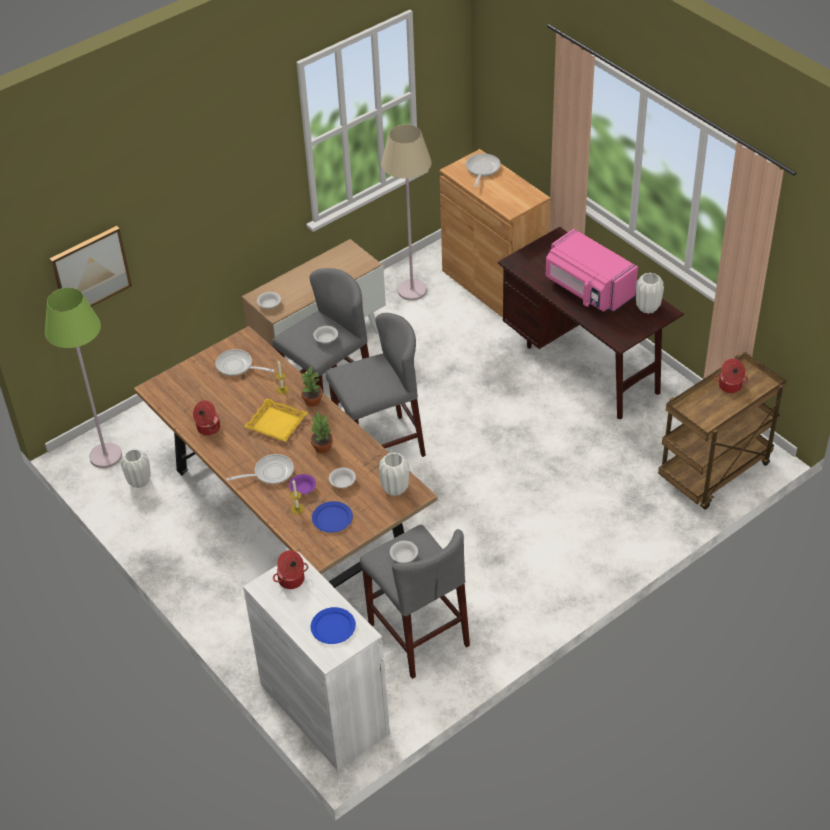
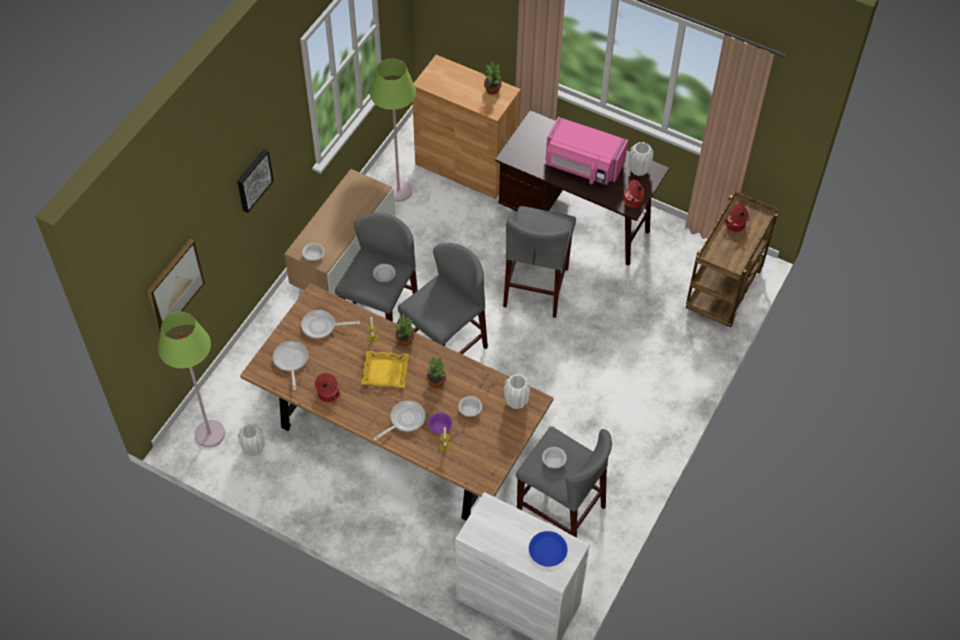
camera: 25 degrees left, 10 degrees up
cooking pot [273,550,308,589] -> cooking pot moved to [624,180,644,208]
blue plate [312,501,353,533] -> none
beige floor lamp [381,124,432,301] -> green floor lamp [370,59,416,202]
frying pan [466,154,501,187] -> frying pan moved to [273,341,308,390]
none -> picture [237,149,274,213]
none -> potted plant [484,61,502,95]
none -> grey stool [503,206,576,318]

